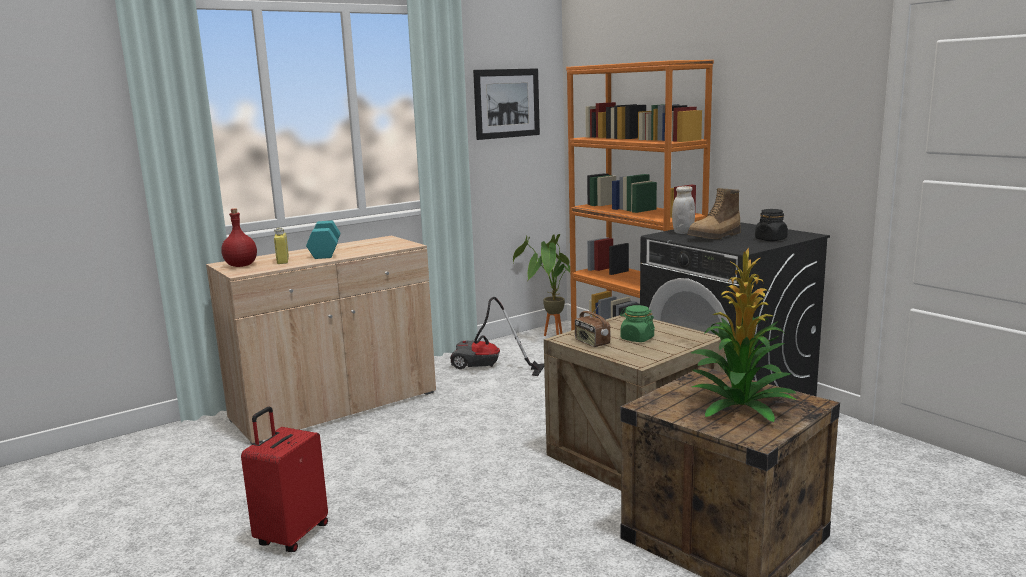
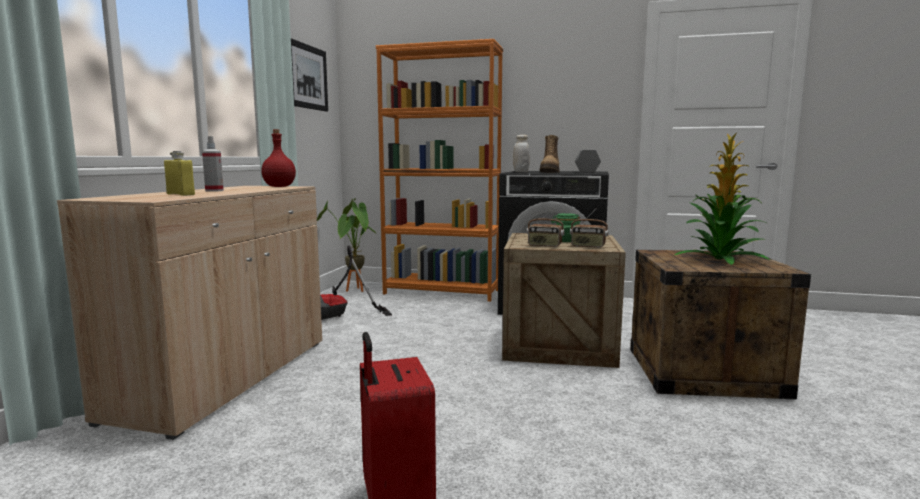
camera: 40 degrees left, 5 degrees down
red bottle [221,208,257,267] -> red bottle moved to [261,129,296,187]
turquoise dumbbell [306,221,341,259] -> spray bottle [202,136,224,192]
black jar [755,209,788,241] -> grey dumbbell [575,150,601,173]
none -> radio [570,208,608,248]

